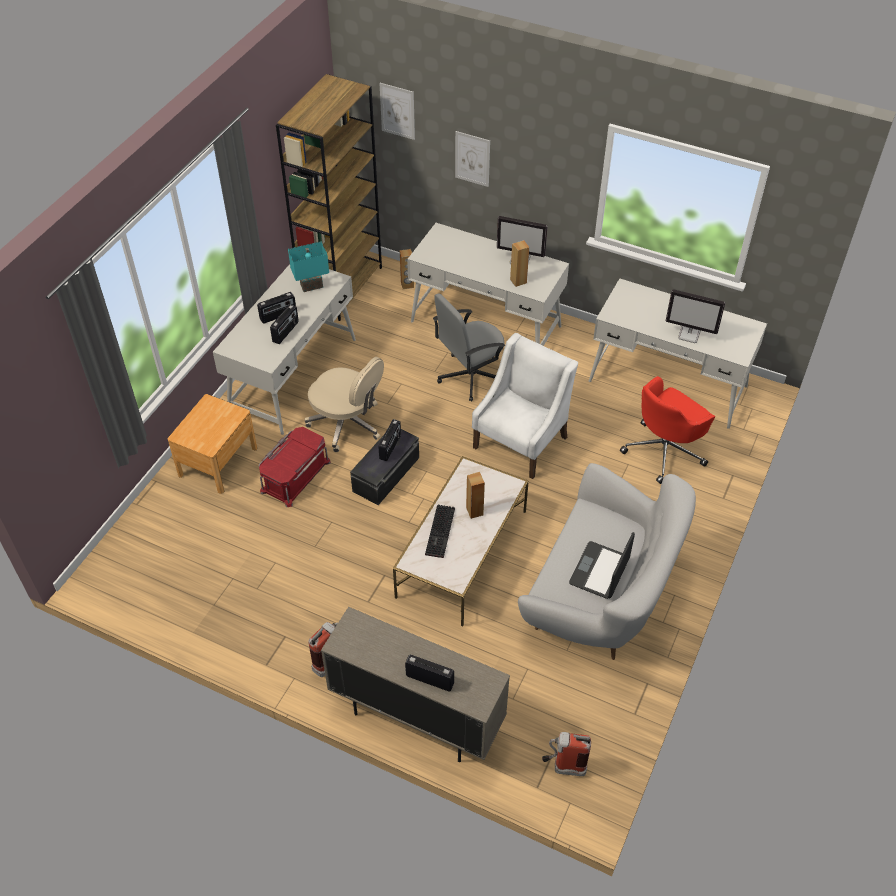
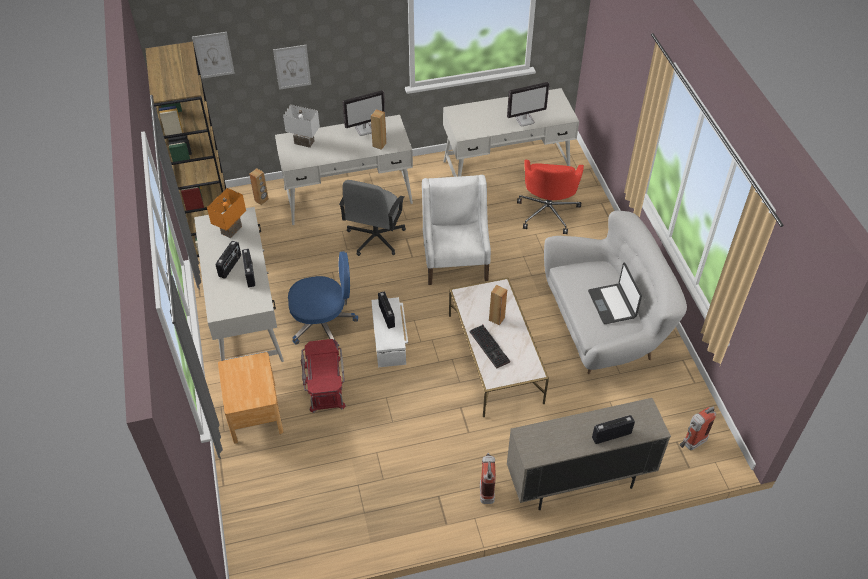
camera: 40 degrees left, 0 degrees up
turquoise table lamp [288,241,329,292] -> orange table lamp [207,188,246,238]
beige office chair [305,357,384,452] -> blue office chair [288,251,358,347]
black storage box [350,429,419,505] -> white storage box [371,297,408,367]
none -> white table lamp [283,105,320,148]

